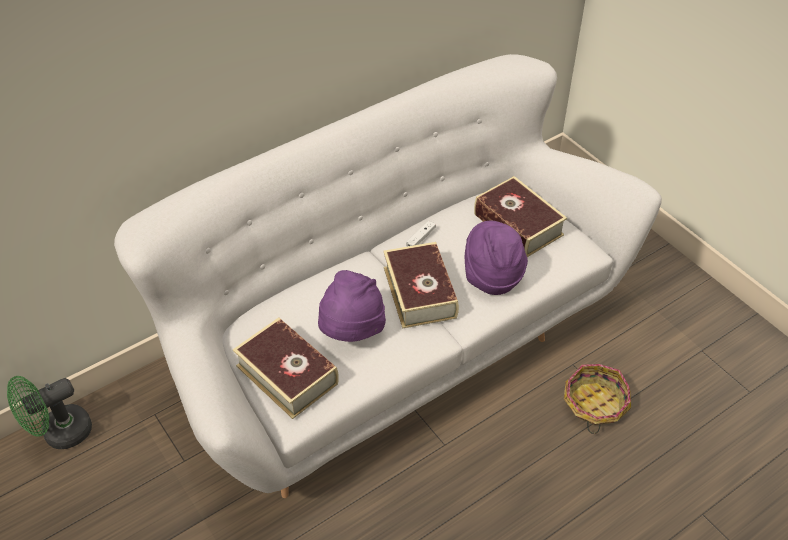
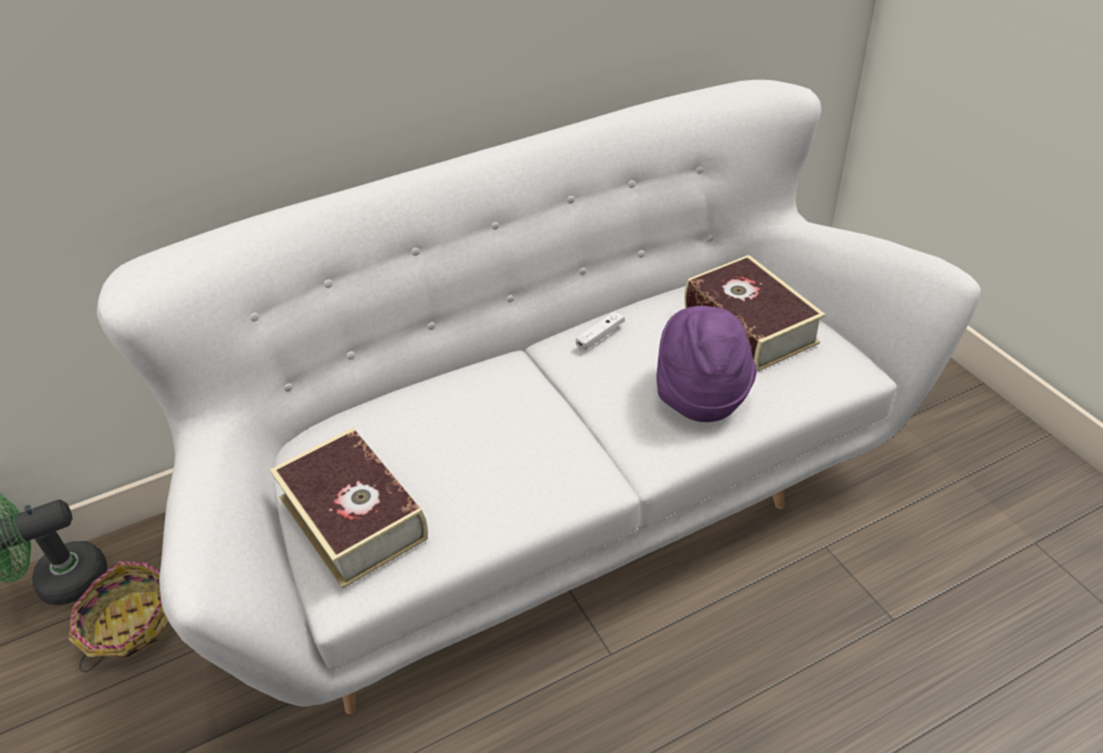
camera: 10 degrees right, 5 degrees down
purple hat [318,270,386,342] -> none
book [383,242,459,329] -> none
basket [564,364,631,434] -> basket moved to [68,561,170,672]

